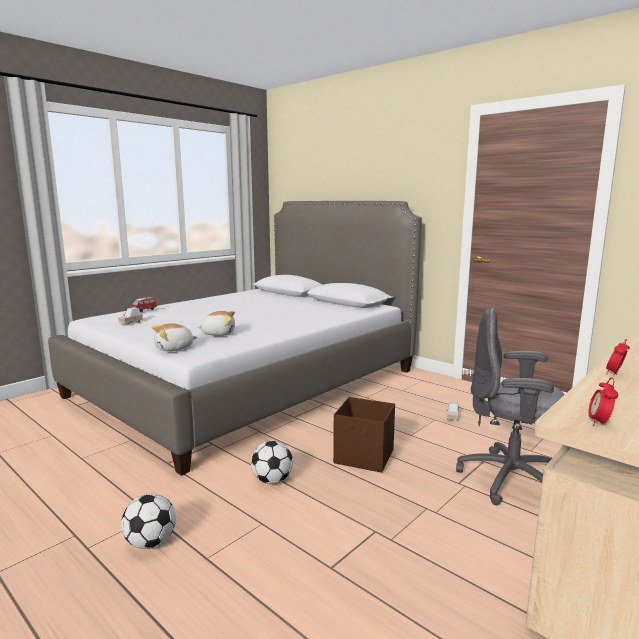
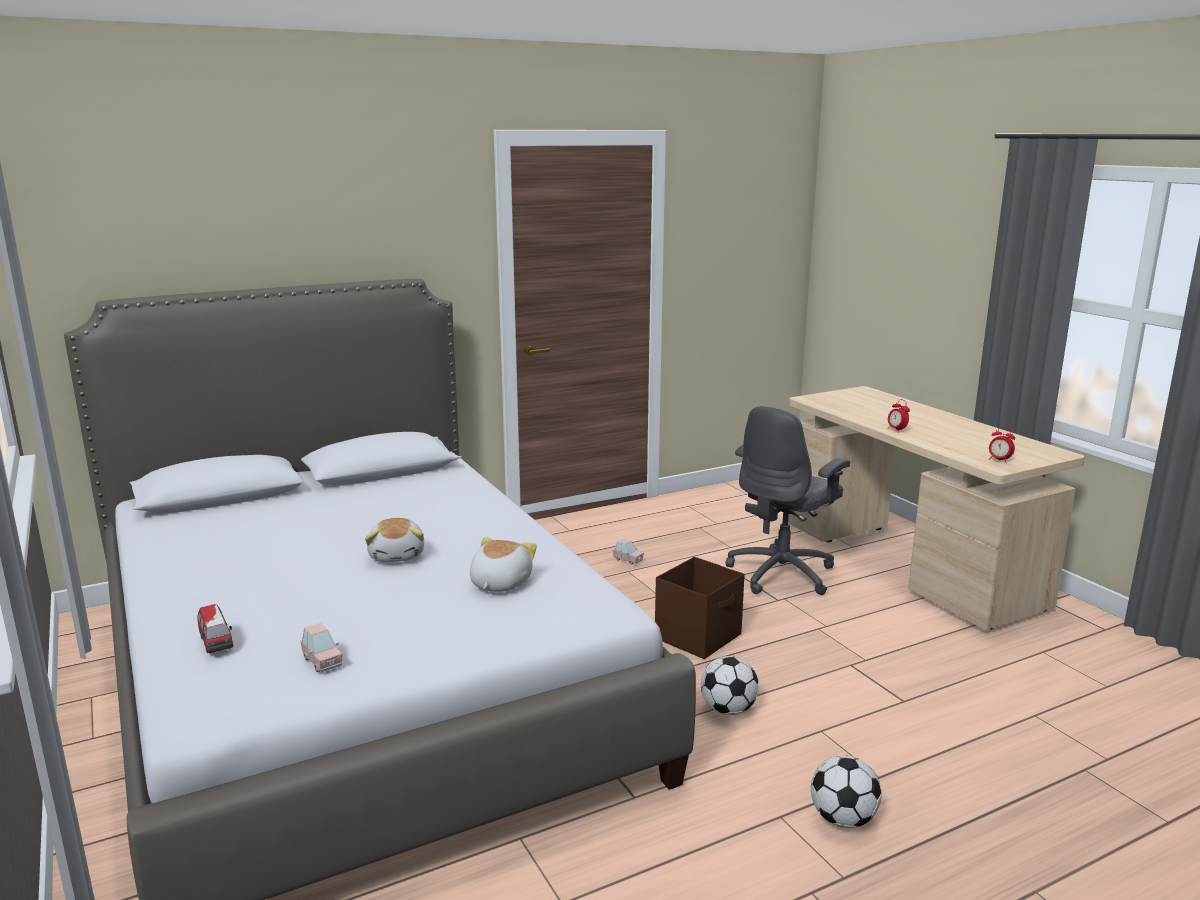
camera: 70 degrees left, 5 degrees up
plush toy [151,323,198,351] -> plush toy moved to [365,518,424,562]

